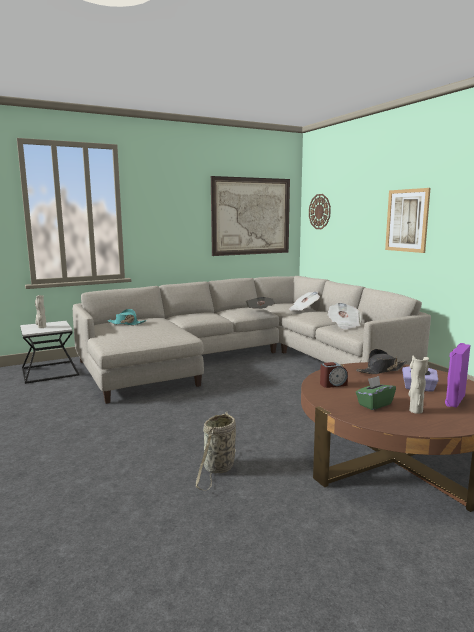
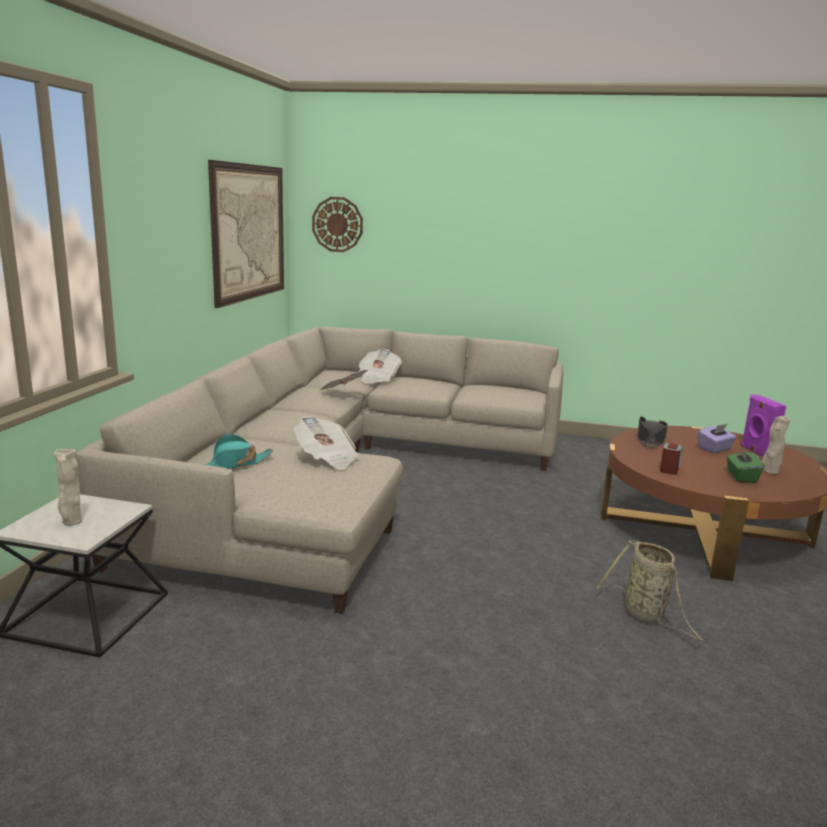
camera: 50 degrees left, 5 degrees up
newspaper [327,302,361,330] -> newspaper moved to [294,416,360,470]
picture [385,188,431,253] -> none

